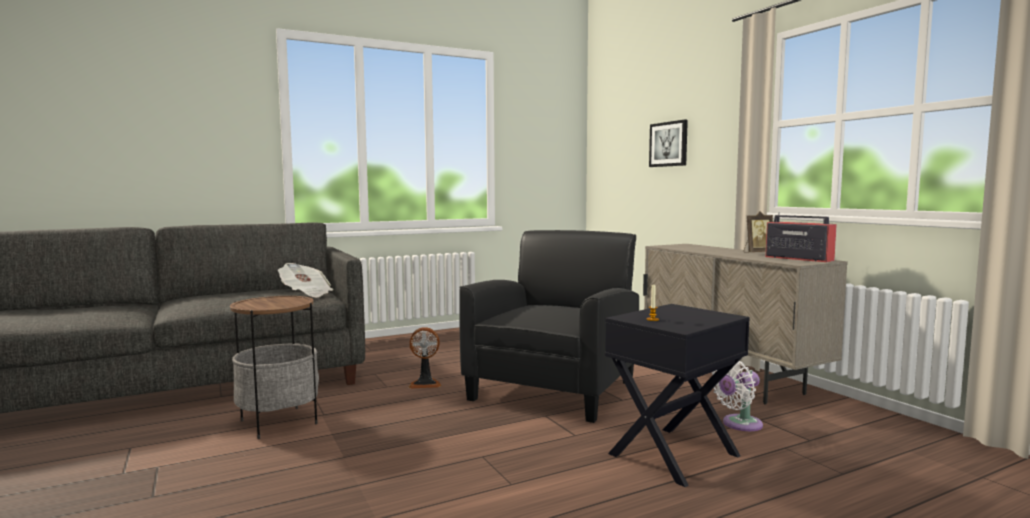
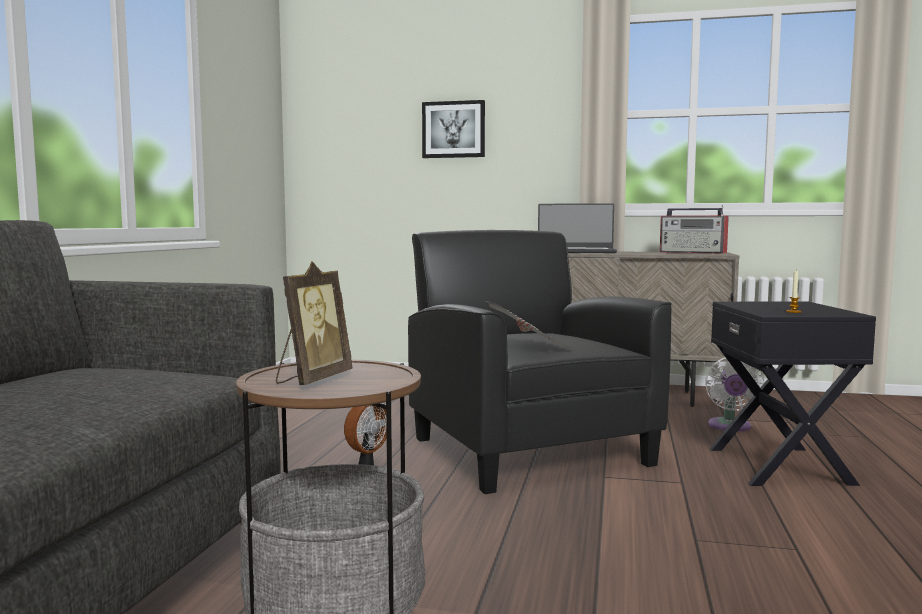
camera: 50 degrees left, 0 degrees up
newspaper [278,263,333,297] -> newspaper moved to [484,301,573,348]
picture frame [744,211,773,253] -> picture frame moved to [276,261,352,385]
radio [765,212,837,262] -> radio turned 150 degrees counterclockwise [660,205,729,254]
none -> laptop [538,203,617,253]

